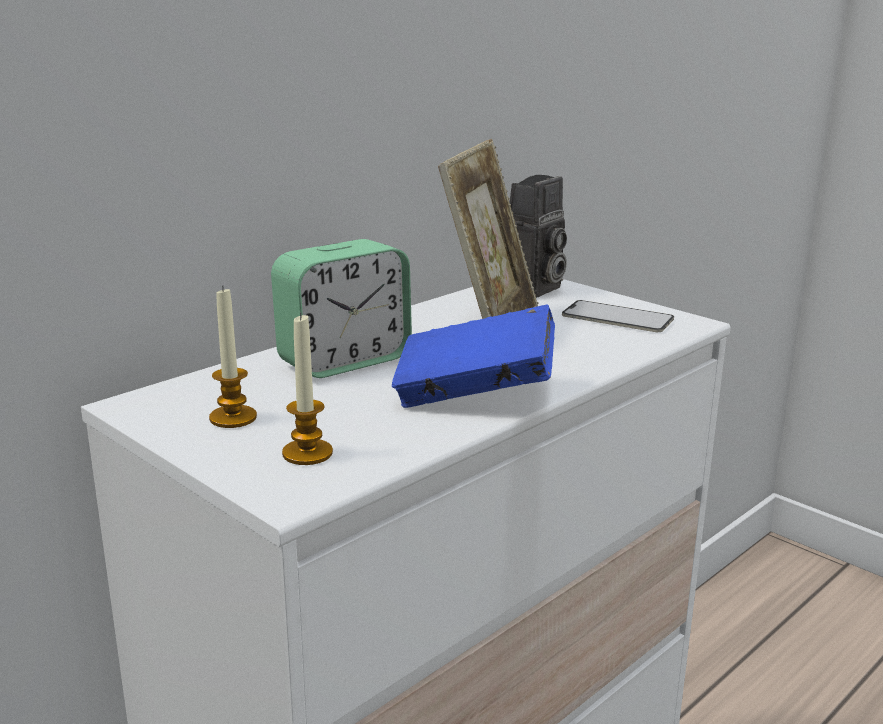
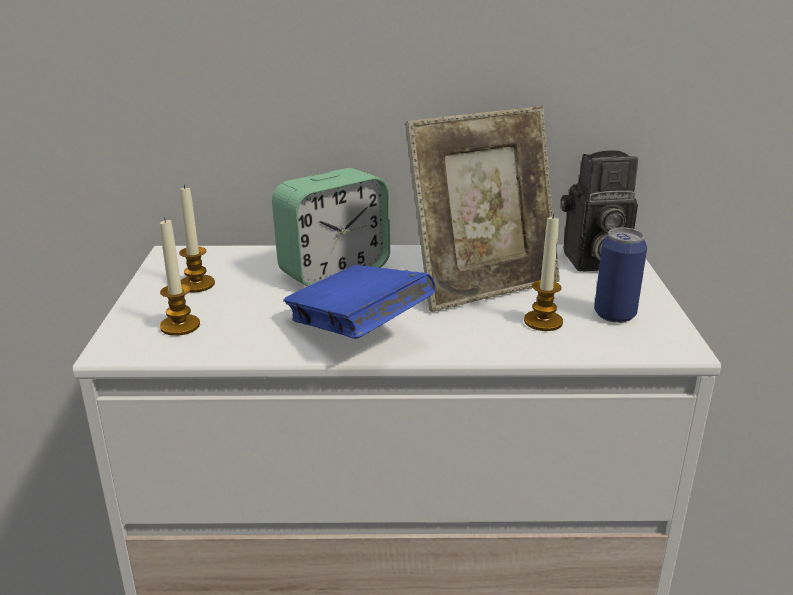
camera: 45 degrees right, 5 degrees up
alarm clock [271,239,412,378] -> alarm clock turned 45 degrees counterclockwise [272,168,390,287]
phone [562,300,674,332] -> can [594,228,647,323]
none -> candle [524,214,563,331]

